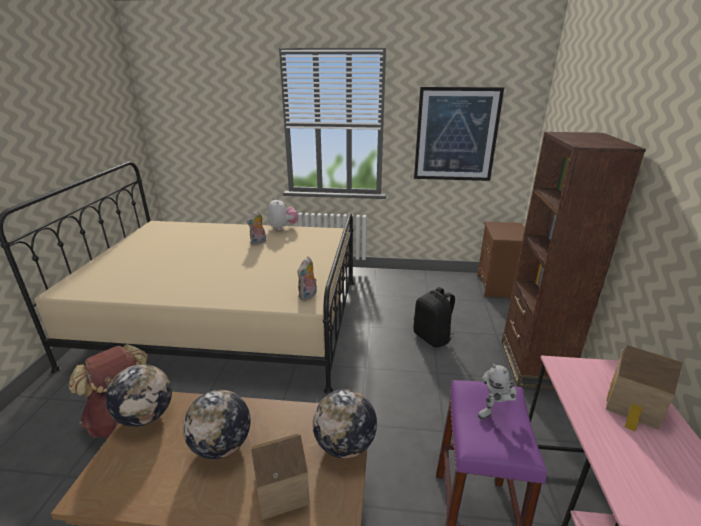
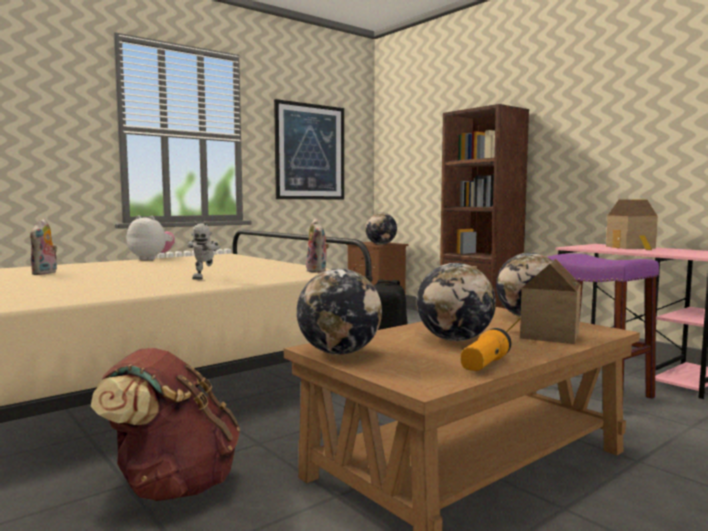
camera: 45 degrees left, 20 degrees down
plush toy [246,211,266,245] -> plush toy moved to [30,219,58,275]
toy robot [478,364,517,420] -> toy robot moved to [188,221,220,280]
none -> globe [365,212,397,245]
none -> flashlight [461,328,512,371]

